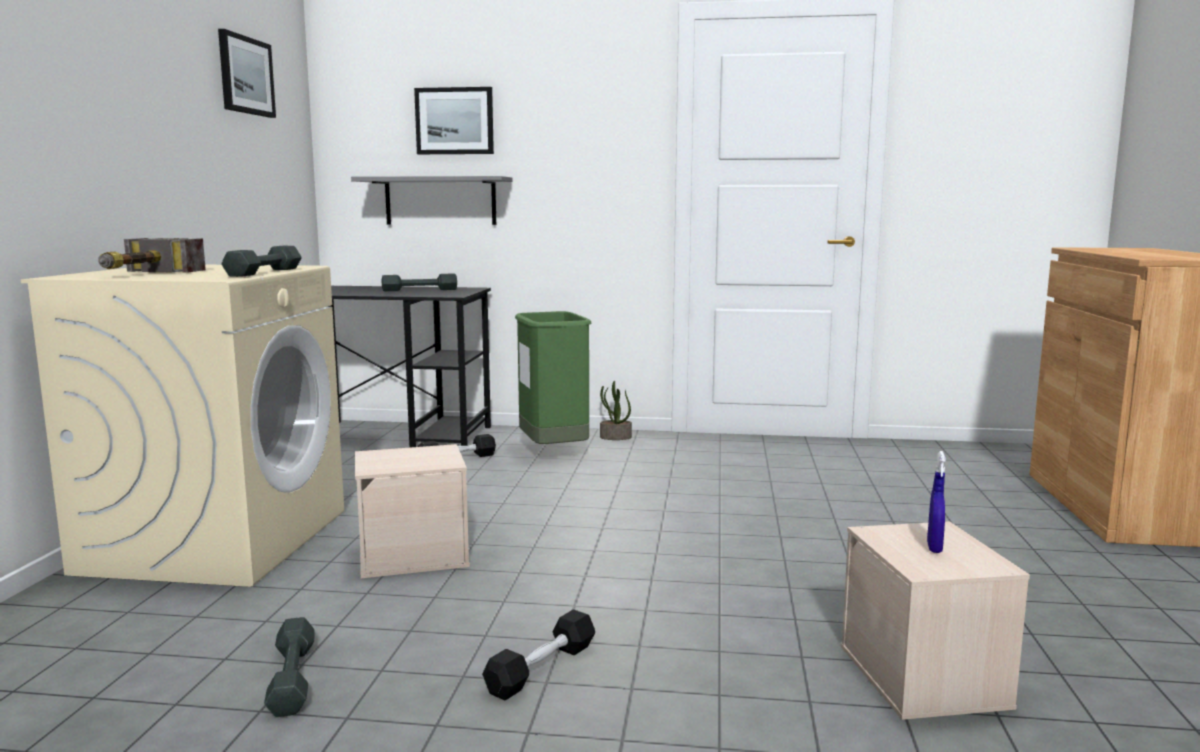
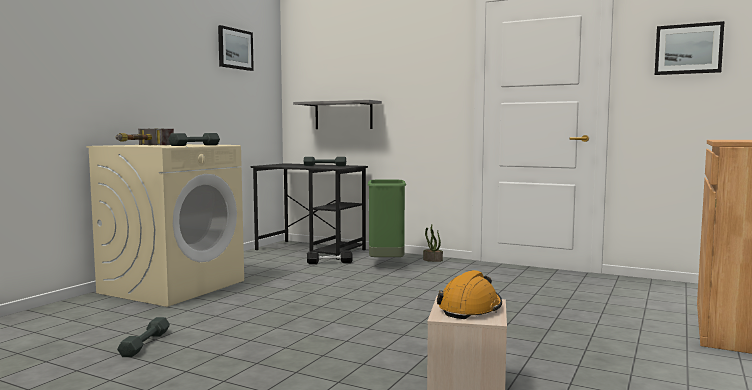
camera: 20 degrees right, 5 degrees down
beige storage box [355,444,470,578] -> none
picture [414,87,494,154] -> picture moved to [655,21,724,75]
black dumbbell [482,610,595,701] -> none
blue spray bottle [927,451,946,553] -> orange hard hat [437,270,502,319]

